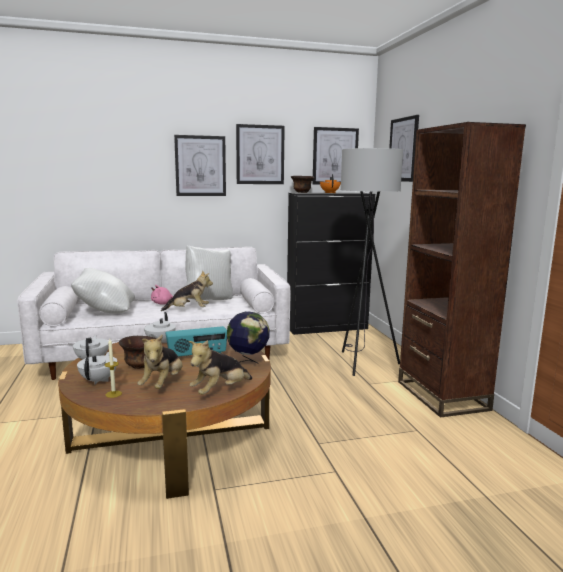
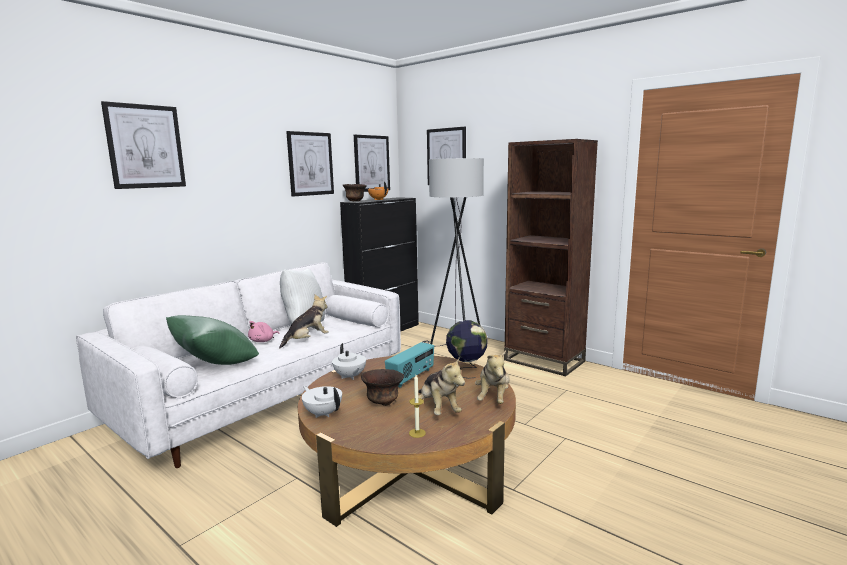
camera: 35 degrees left, 0 degrees up
white pillow [71,268,135,314] -> green pillow [166,315,259,365]
white teapot [77,352,117,385] -> none
picture [174,135,226,196] -> picture moved to [101,101,186,189]

